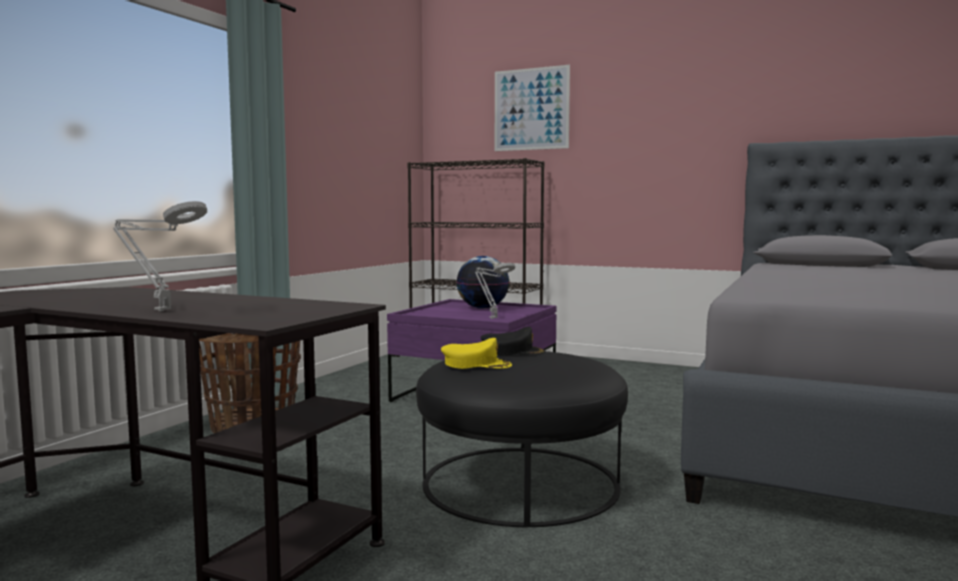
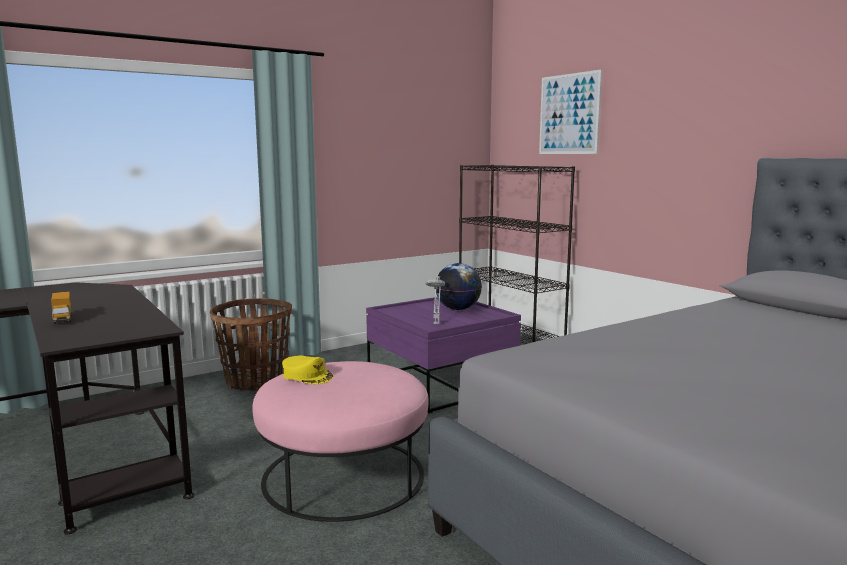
camera: 30 degrees right, 5 degrees up
grey table lamp [113,201,207,312] -> toy truck [51,291,71,324]
black ottoman [416,351,628,527] -> pink ottoman [252,361,429,522]
black cap [481,327,546,356] -> none

